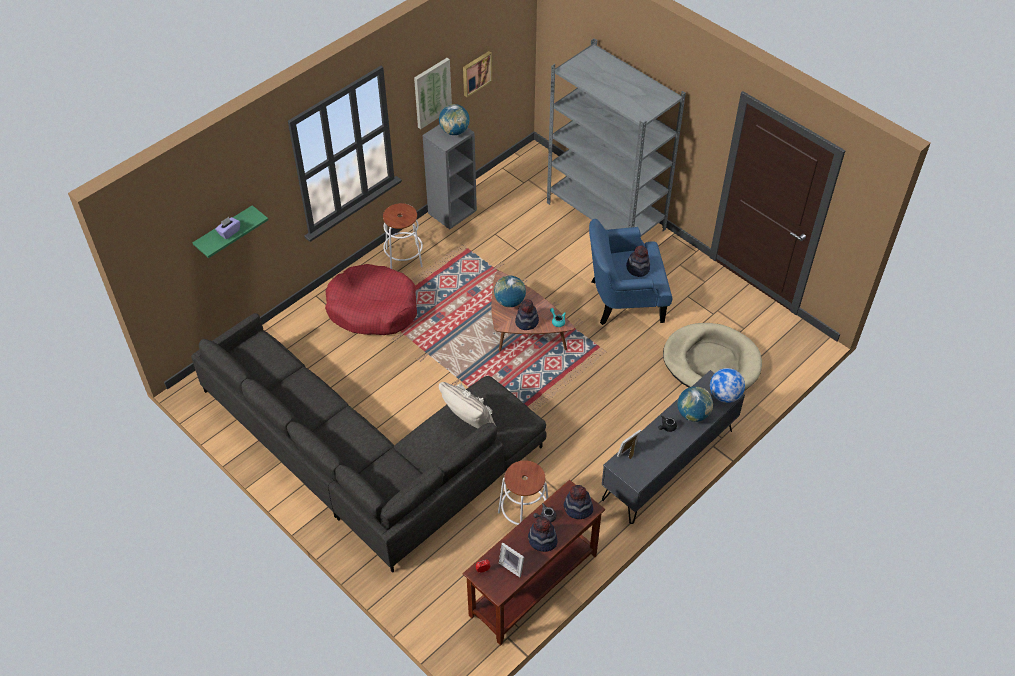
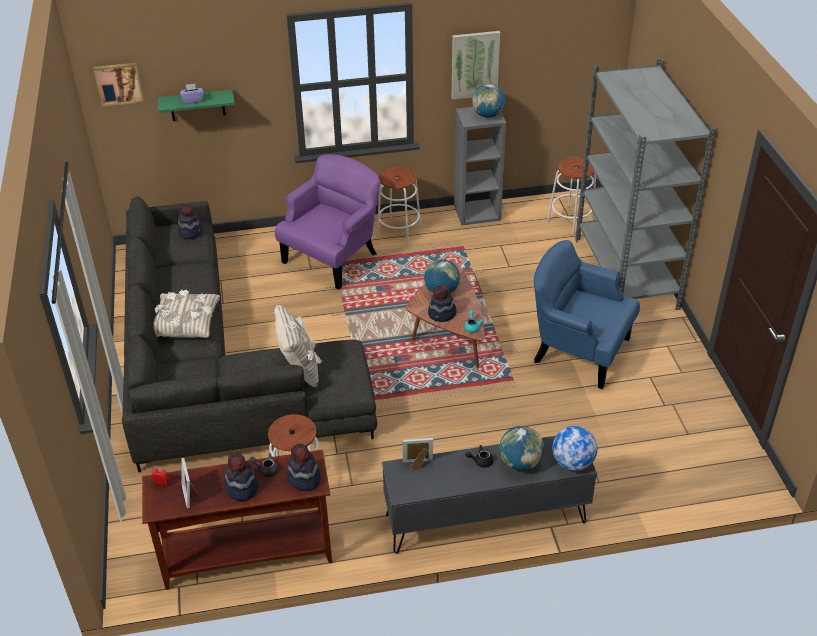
camera: 35 degrees right, 10 degrees down
red dog bed [325,264,417,335] -> purple armchair [275,154,380,290]
picture [463,51,492,97] -> picture moved to [93,63,144,106]
hat [626,245,650,277] -> hat moved to [178,203,202,239]
beige dog bed [663,323,762,391] -> none
none -> beige pillow [153,289,220,338]
none -> white stool [547,157,596,235]

